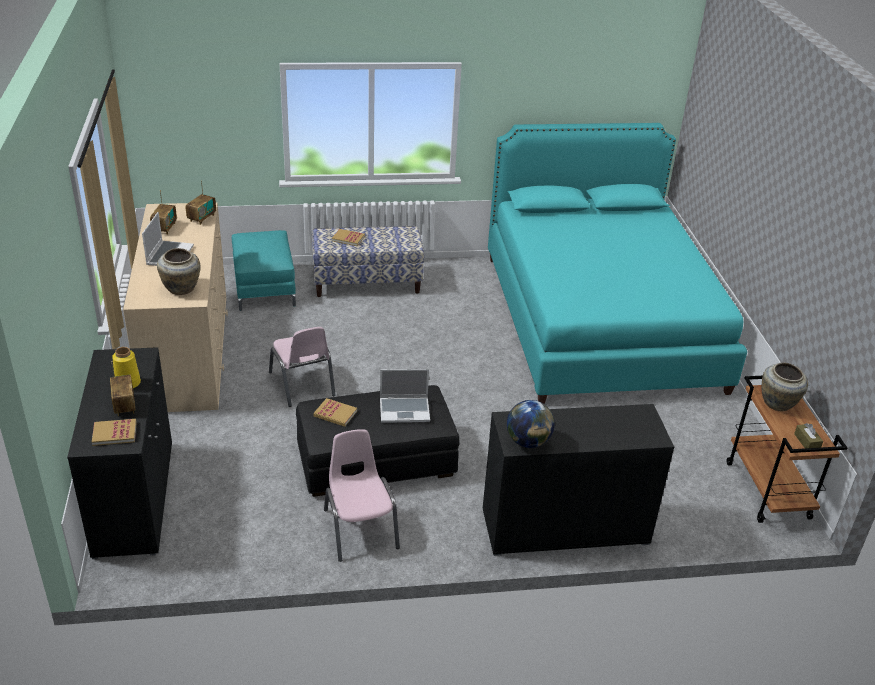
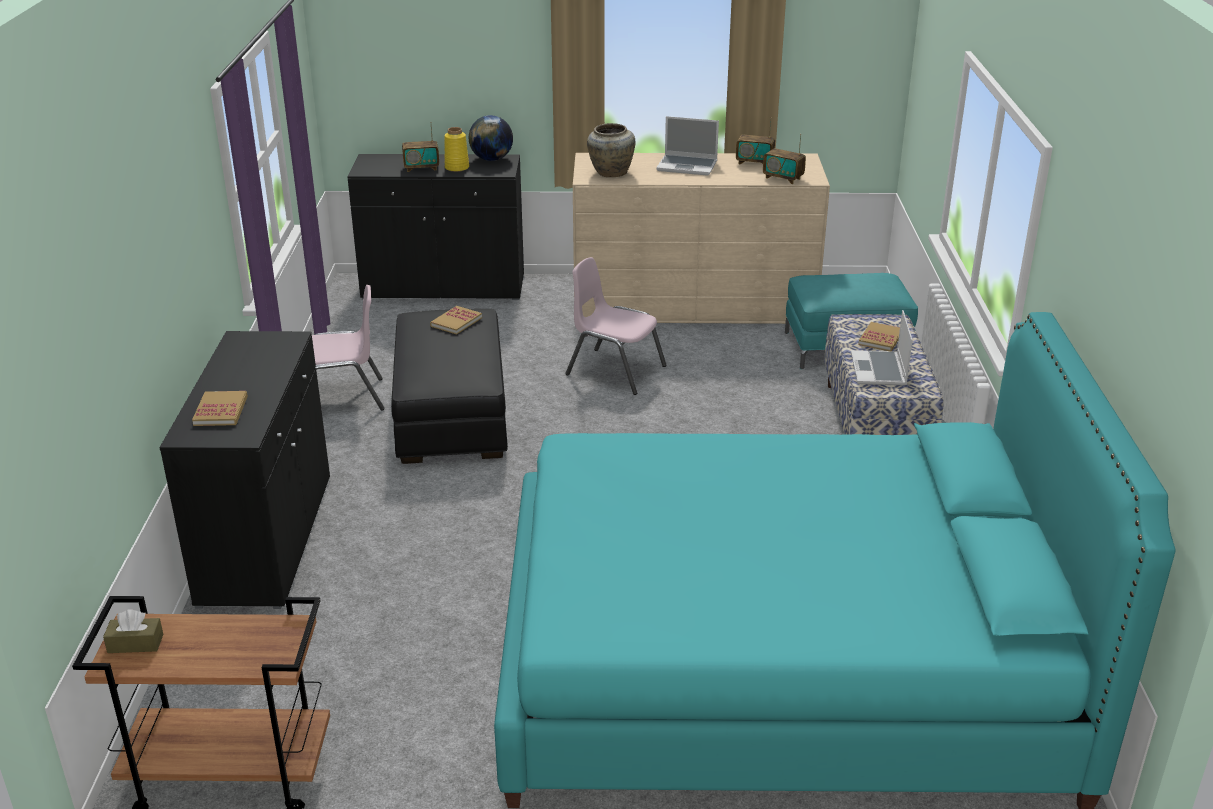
camera: 100 degrees right, 5 degrees down
book [92,419,137,446] -> book moved to [192,391,248,426]
pink chair [269,327,336,407] -> pink chair turned 45 degrees clockwise [565,257,667,395]
laptop [380,369,430,423] -> laptop moved to [851,310,913,385]
globe [507,400,555,448] -> globe moved to [469,115,513,161]
beige vase [762,362,808,411] -> none

